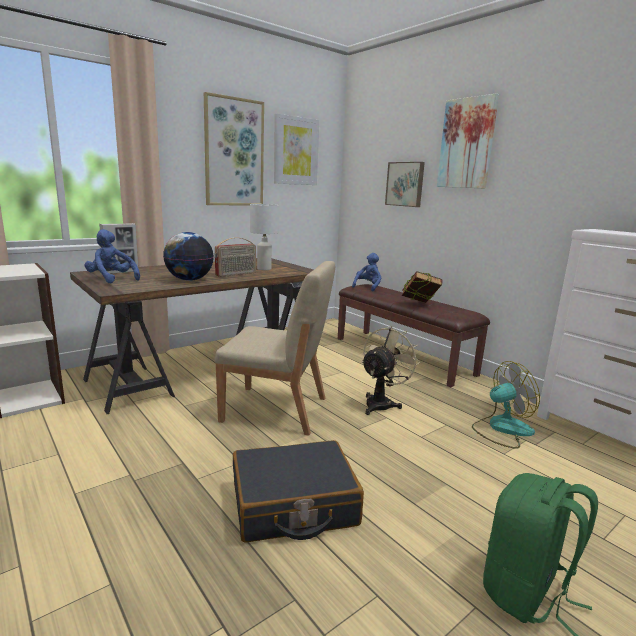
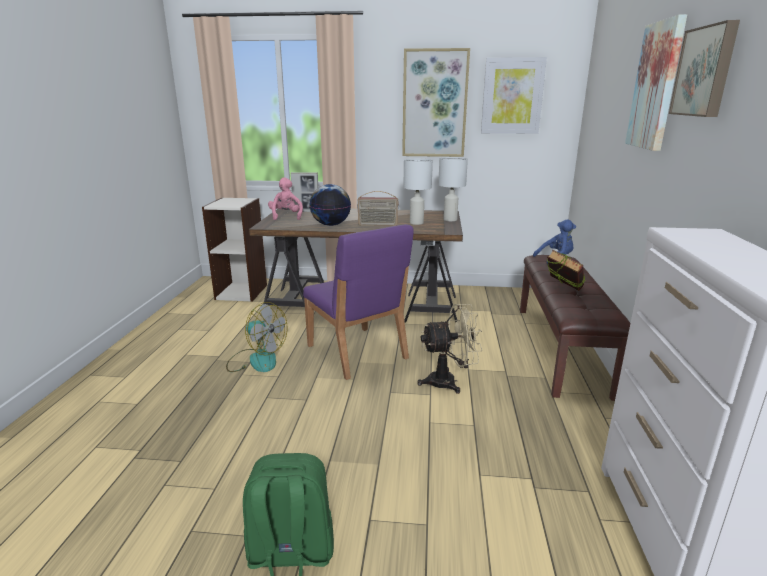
camera: 45 degrees right, 5 degrees up
blue plush toy [85,229,140,283] -> pink plush toy [268,177,303,220]
beige chair [215,261,335,435] -> purple chair [303,224,414,380]
black suitcase [233,440,364,543] -> none
picture [385,162,425,207] -> picture moved to [669,20,740,117]
fan [472,361,540,449] -> fan moved to [226,302,287,372]
none -> white table lamp [438,157,468,221]

